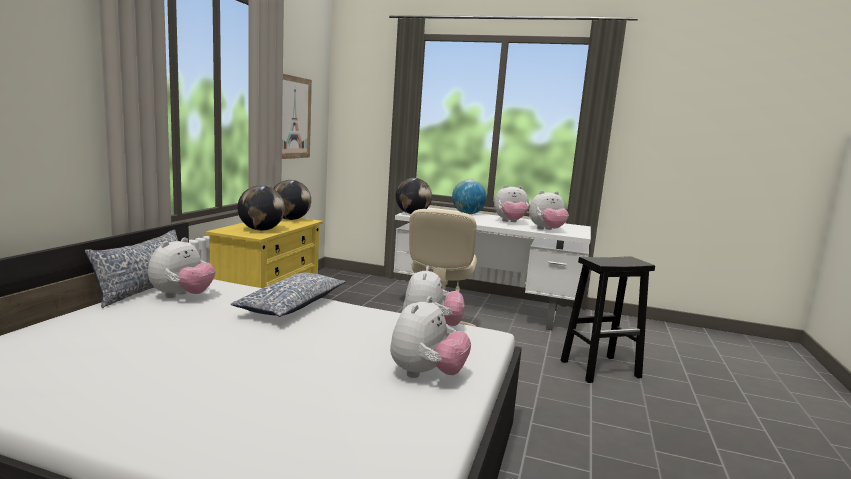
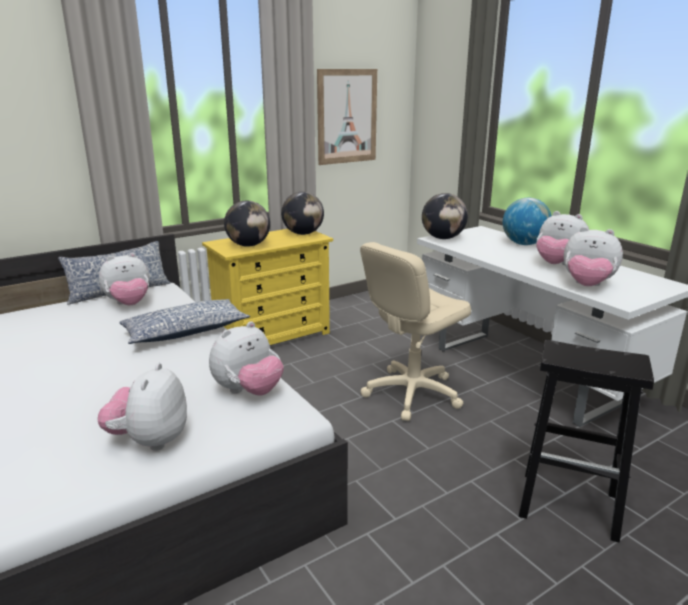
camera: 40 degrees right, 10 degrees up
plush toy [390,296,471,378] -> plush toy turned 120 degrees clockwise [97,363,187,451]

